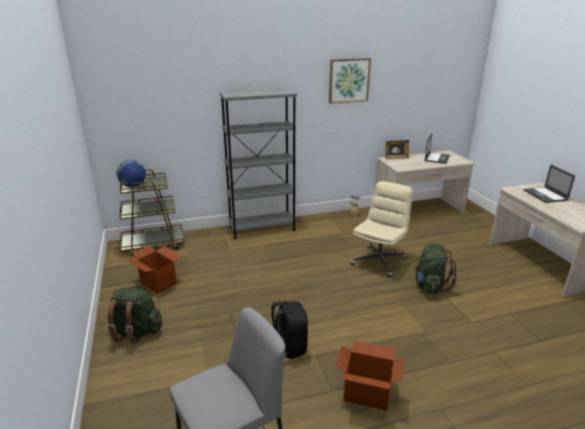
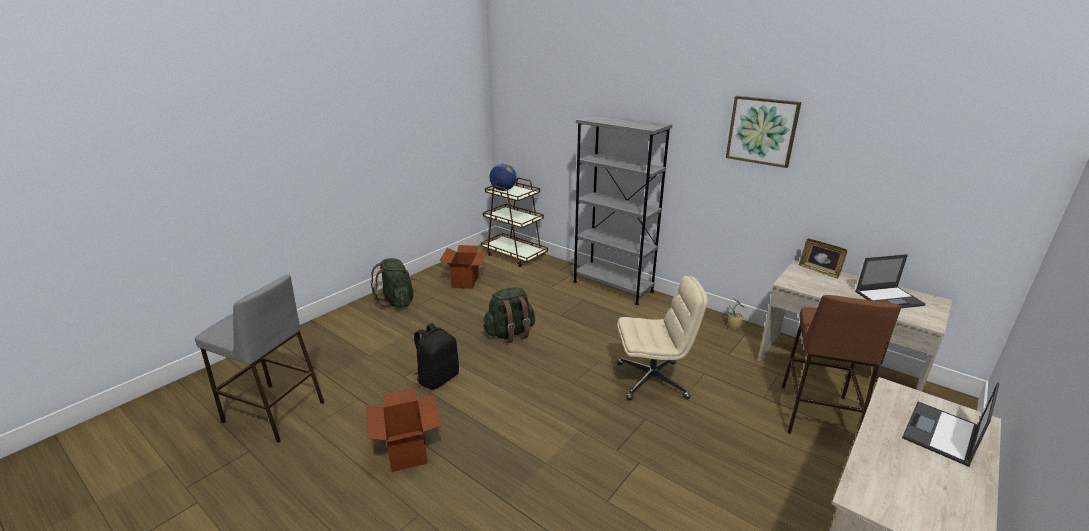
camera: 55 degrees right, 0 degrees up
green backpack [413,244,457,294] -> green backpack moved to [483,287,535,343]
none -> brown stool [782,295,901,437]

